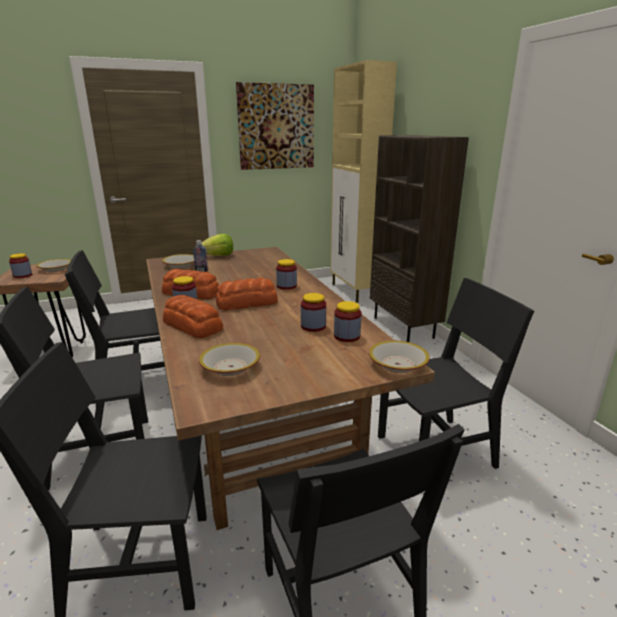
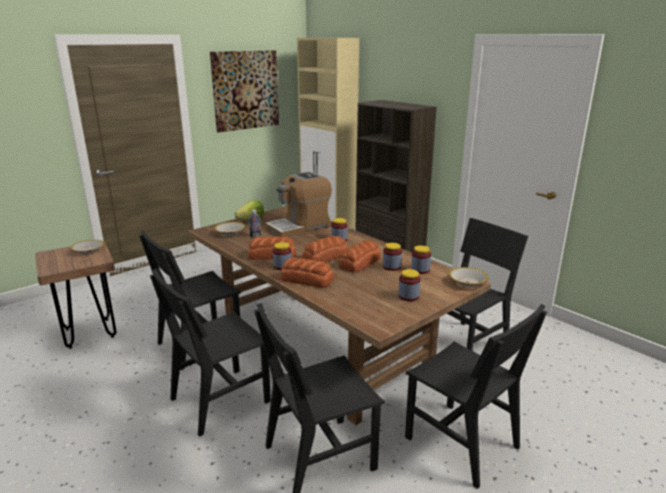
camera: 20 degrees left, 0 degrees up
jar [9,253,32,278] -> jar moved to [398,269,420,301]
bowl [199,343,260,376] -> none
none -> coffee machine [265,172,332,237]
none -> bread [339,240,381,272]

